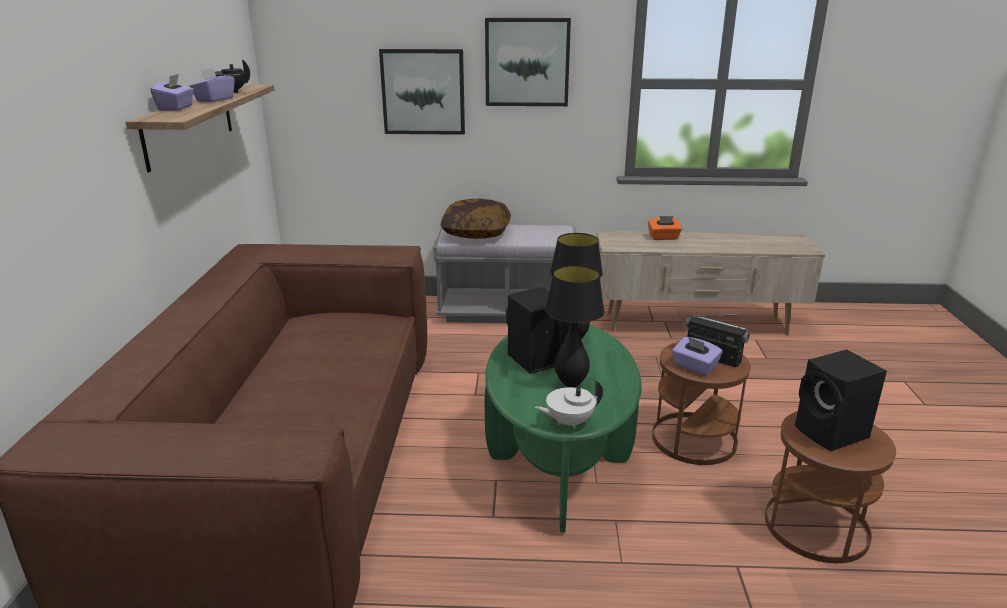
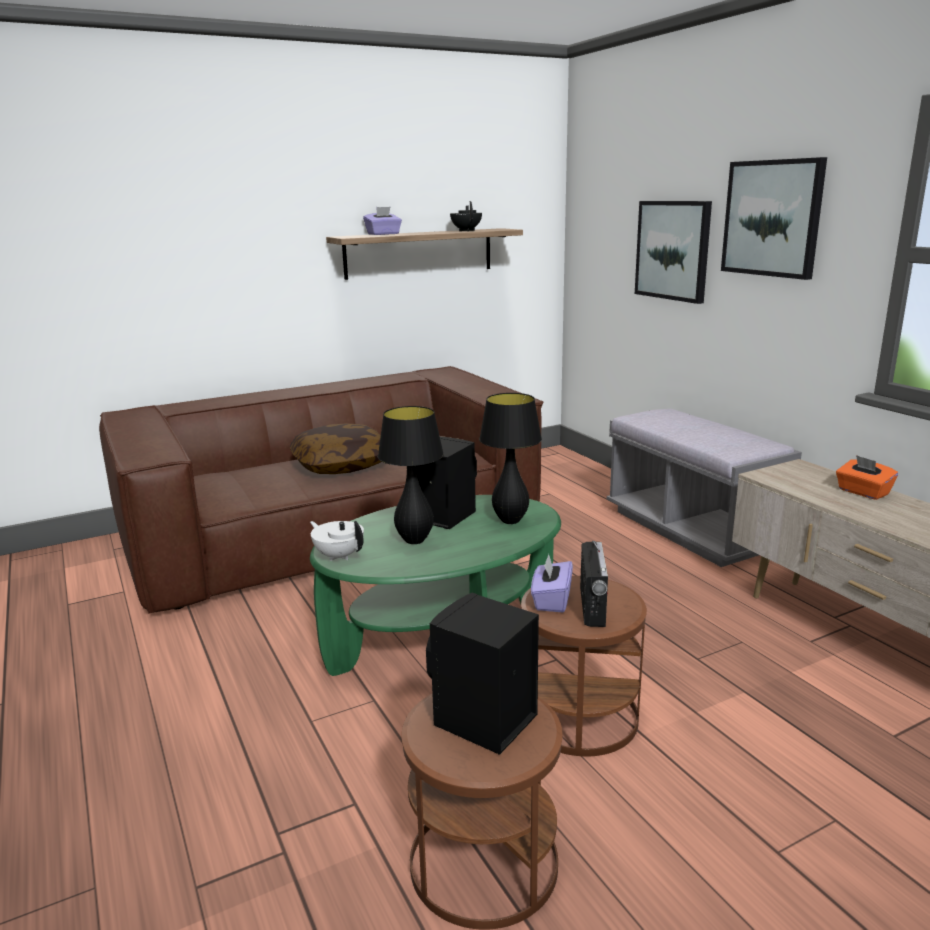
camera: 60 degrees right, 5 degrees down
purple tissue box [190,67,234,102] -> none
pillow [441,199,511,239] -> pillow moved to [290,423,382,474]

